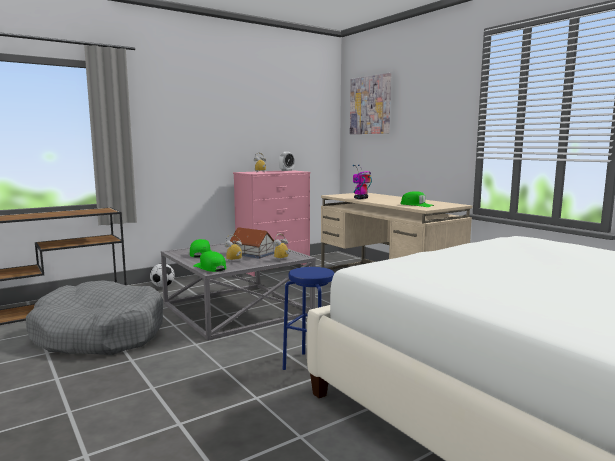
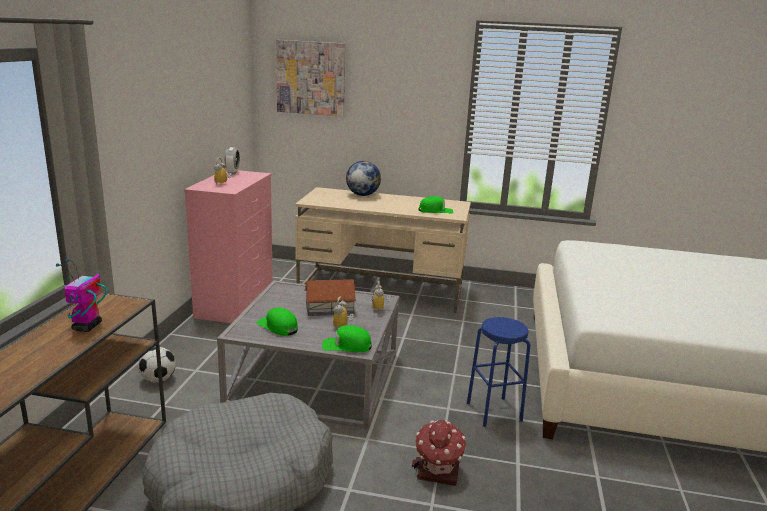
camera: 45 degrees left, 10 degrees up
toy robot [353,165,372,199] -> toy robot moved to [56,259,107,332]
none -> globe [346,161,381,196]
none -> toy house [412,420,466,486]

